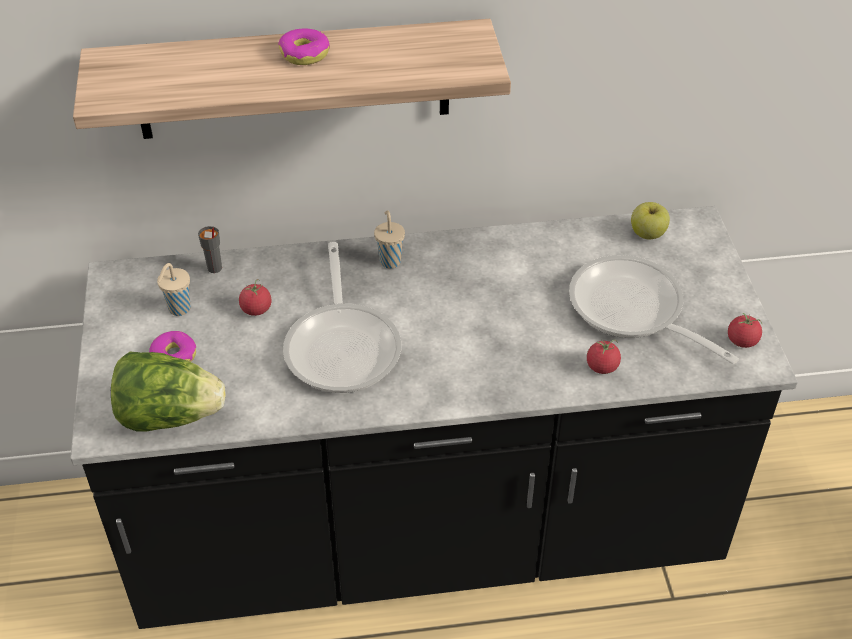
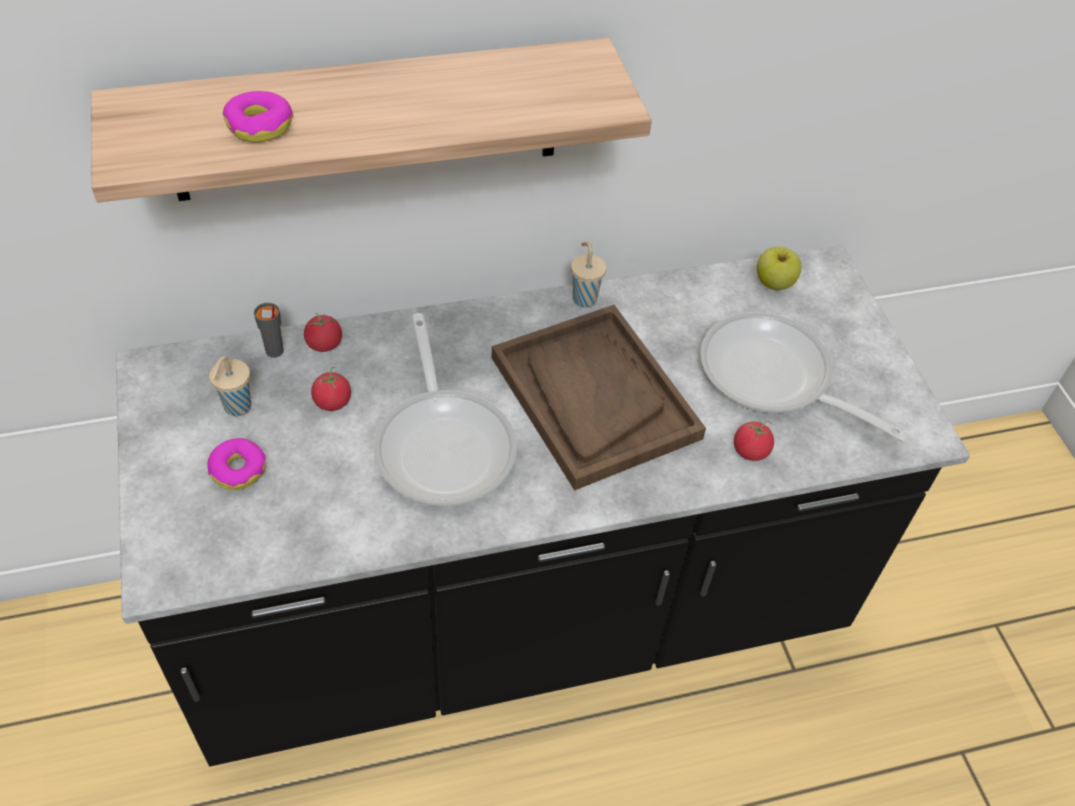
camera: 10 degrees left, 5 degrees up
lettuce [111,352,226,431] -> none
donut [278,29,330,65] -> donut moved to [223,91,293,142]
beige cup [374,210,405,268] -> beige cup moved to [571,242,607,307]
tomato [728,313,762,348] -> tomato moved to [304,313,342,352]
none -> brown tray [492,305,706,490]

